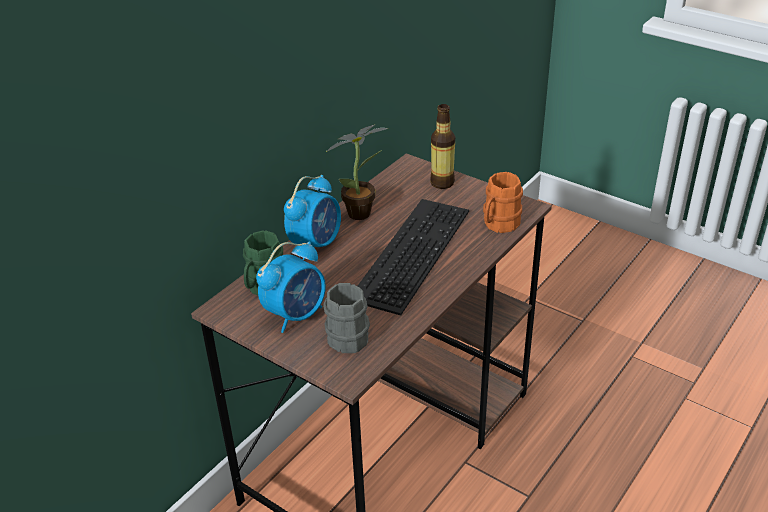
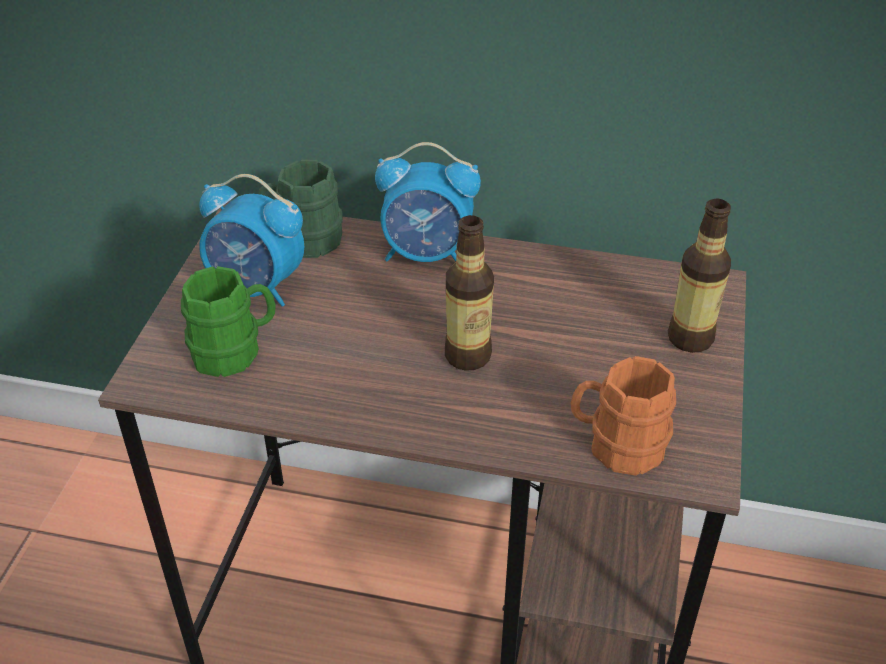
camera: 65 degrees right, 5 degrees up
grey mug [323,283,370,353] -> green mug [181,266,276,377]
potted plant [326,124,388,220] -> none
keyboard [357,199,469,316] -> bottle [445,215,494,371]

